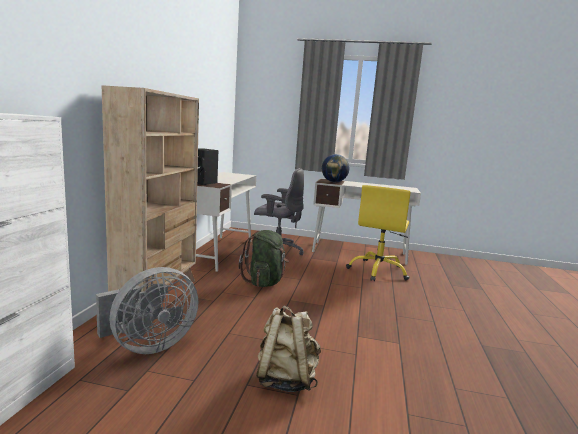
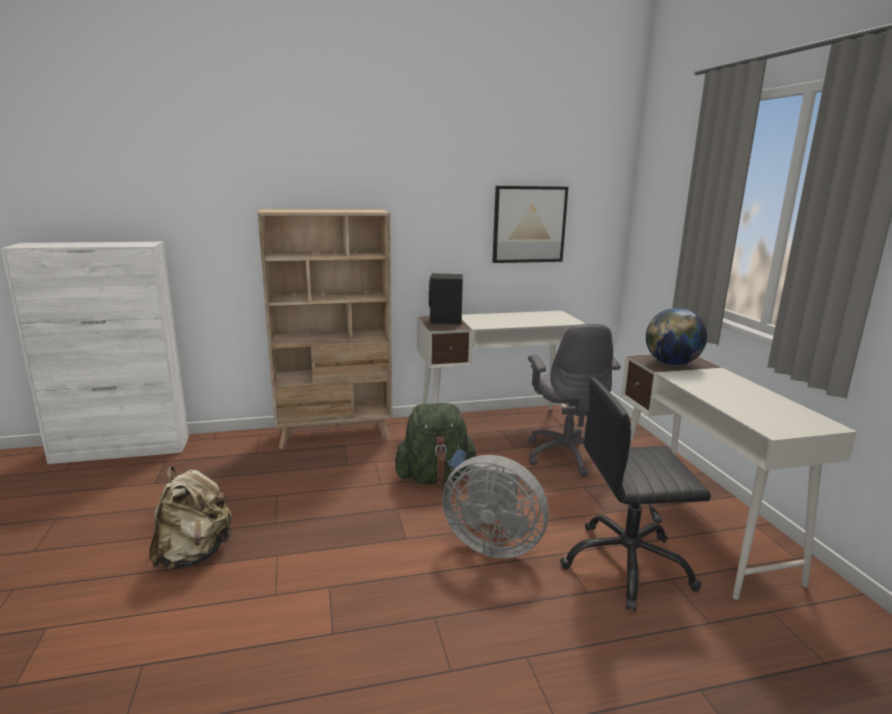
camera: 65 degrees right, 5 degrees up
grey fan [96,267,198,354] -> grey fan moved to [442,455,549,558]
yellow office chair [346,185,411,281] -> black office chair [560,377,711,611]
none -> picture [492,186,568,263]

